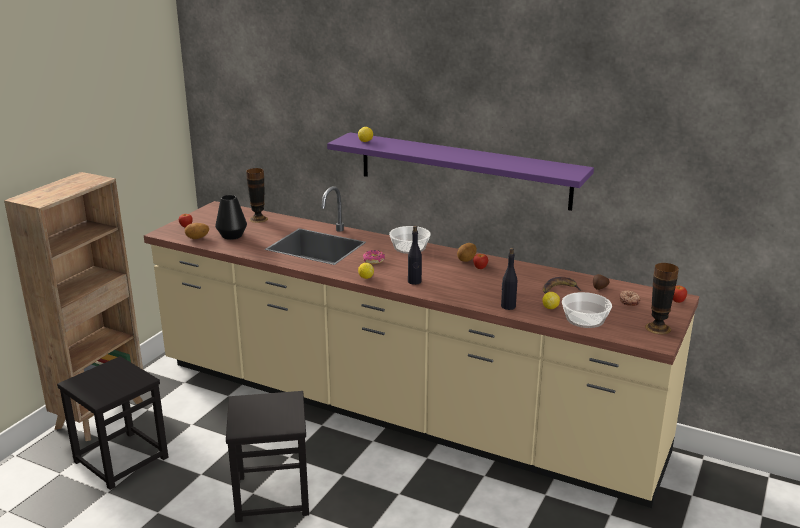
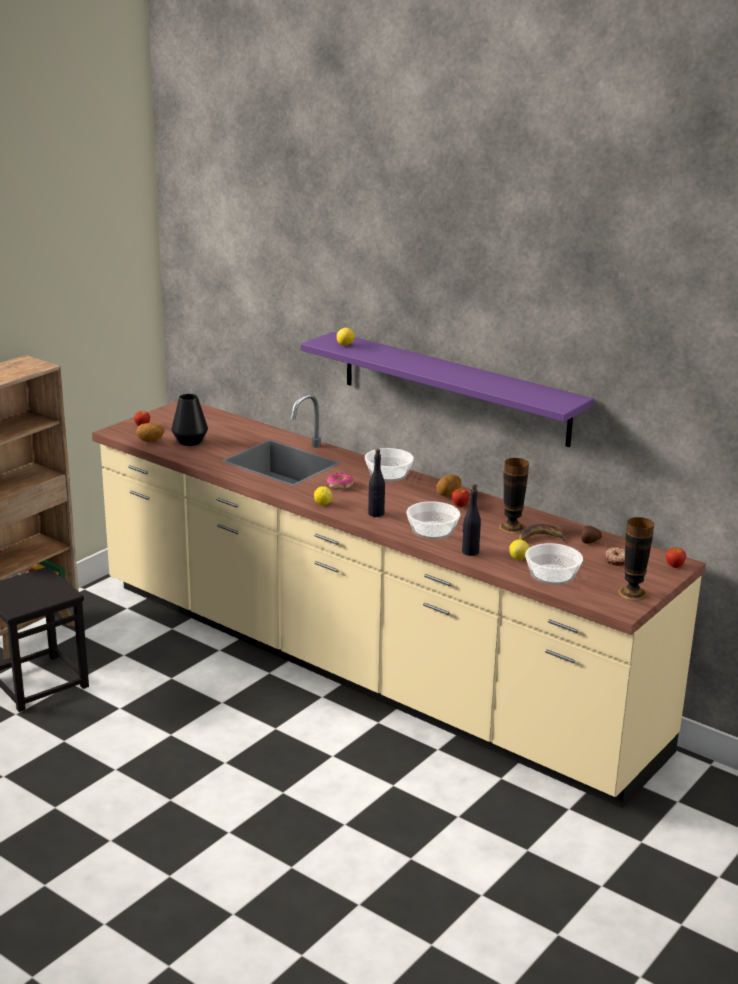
camera: 10 degrees right, 0 degrees up
black stool [226,391,309,522] -> none
vase [246,168,268,223] -> vase moved to [499,458,529,534]
none -> bowl [406,501,460,539]

